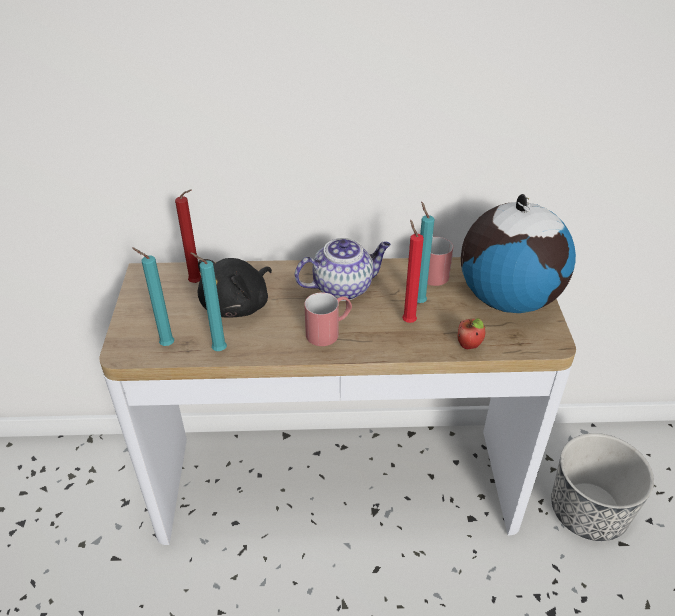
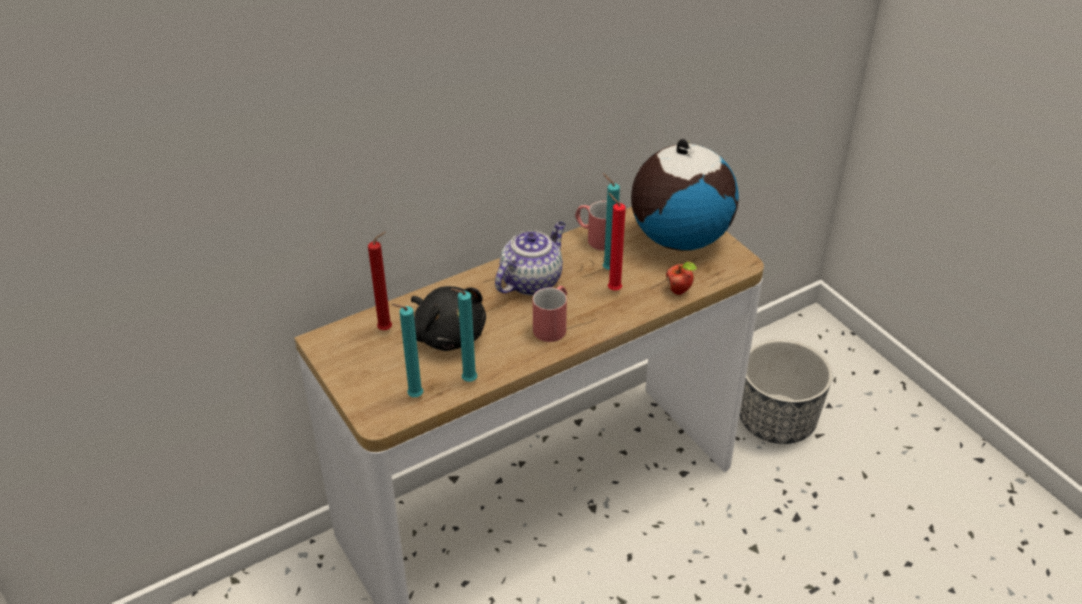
camera: 30 degrees left, 0 degrees up
black plush toy [198,258,272,318] -> black plush toy turned 45 degrees counterclockwise [411,286,486,351]

